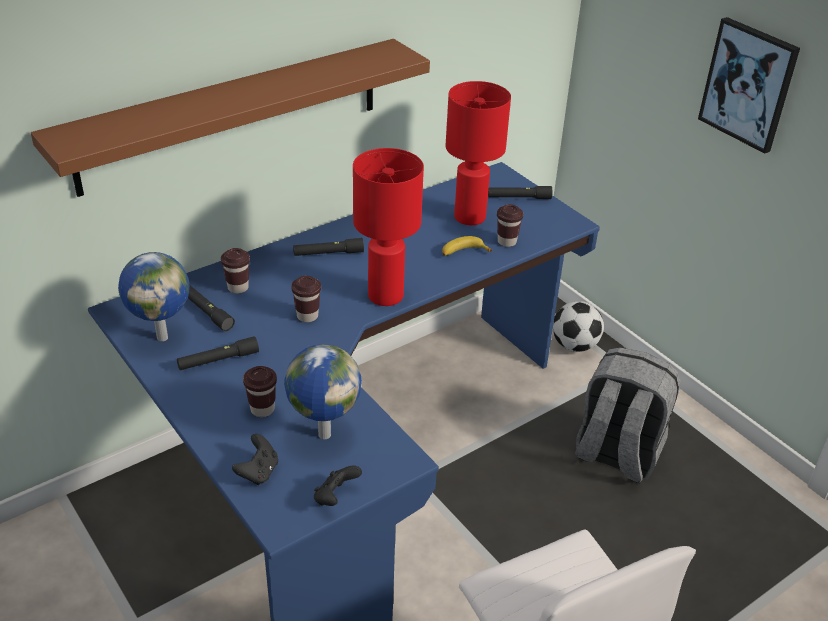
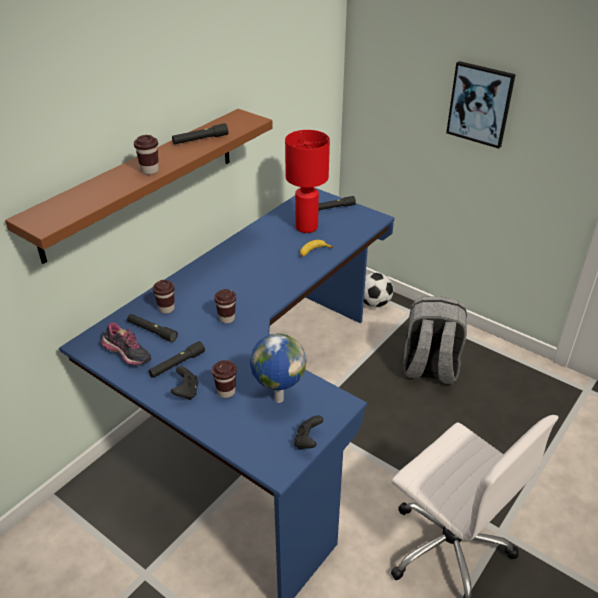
camera: 15 degrees left, 0 degrees up
globe [118,252,189,341] -> shoe [101,322,151,366]
black game controller [232,434,278,485] -> black game controller moved to [171,366,198,400]
black flashlight [293,238,364,256] -> black flashlight moved to [172,123,228,144]
red table lamp [353,148,424,306] -> none
brown cup [497,204,524,247] -> brown cup moved to [134,135,159,174]

